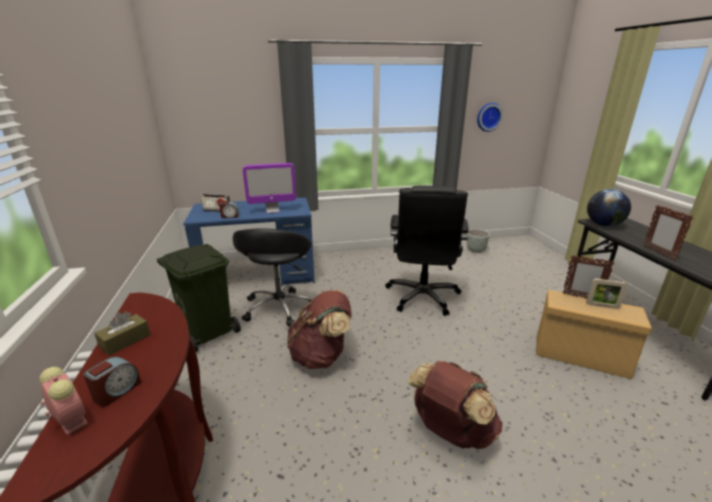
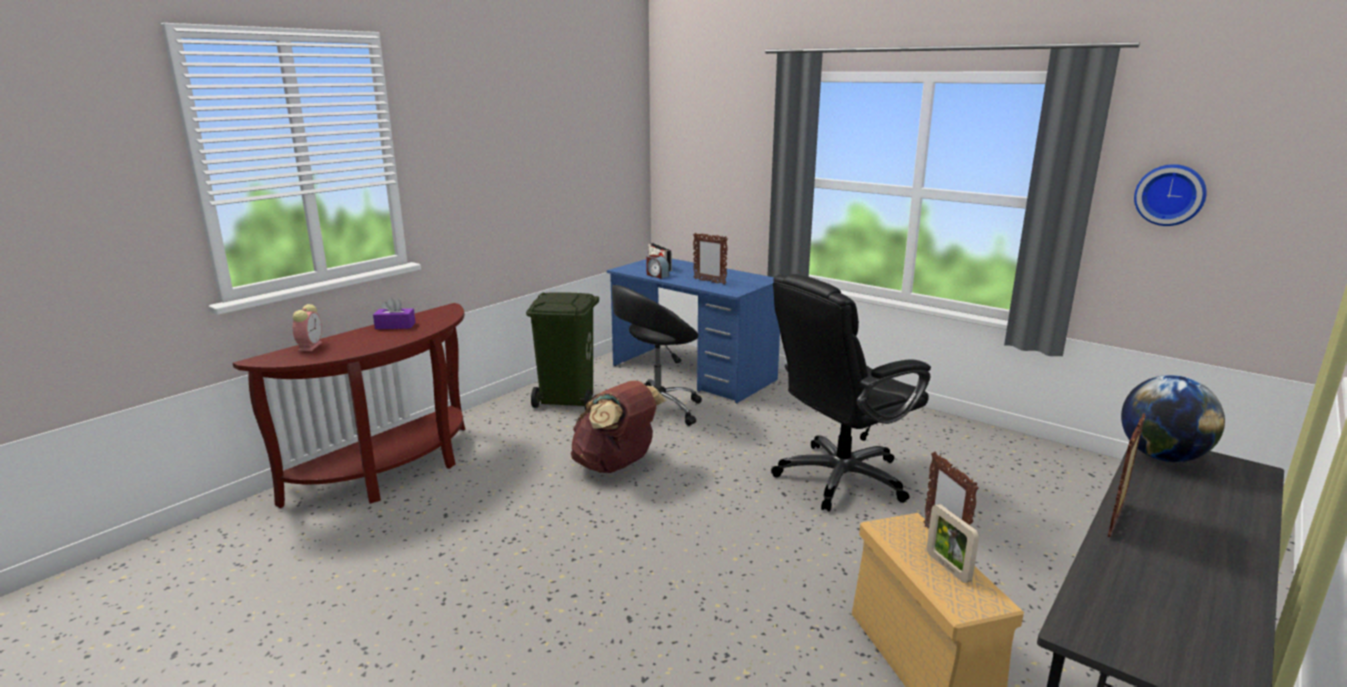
camera: 50 degrees right, 5 degrees down
alarm clock [83,357,142,407] -> none
brown tissue box [94,311,151,356] -> purple tissue box [373,297,416,329]
monitor [242,163,296,213] -> picture frame [693,233,728,285]
brown backpack [407,361,502,449] -> none
grey planter [467,229,490,253] -> none

